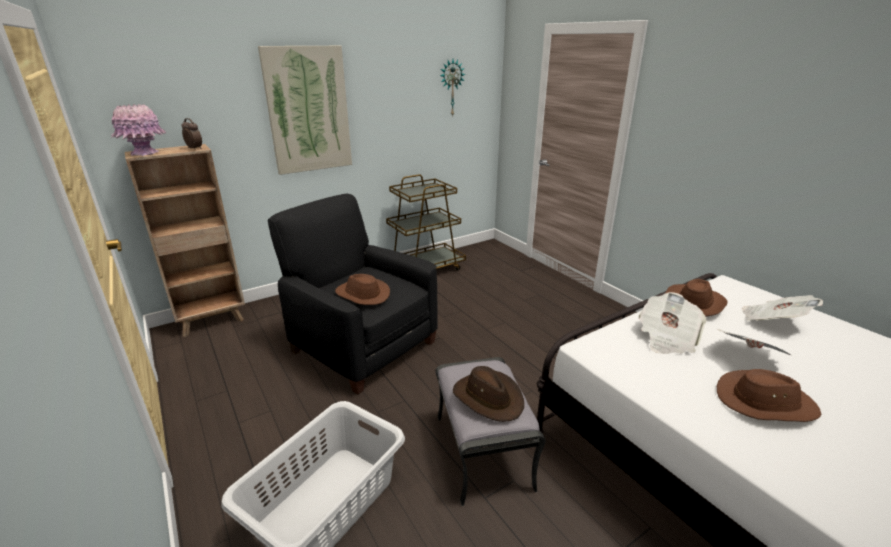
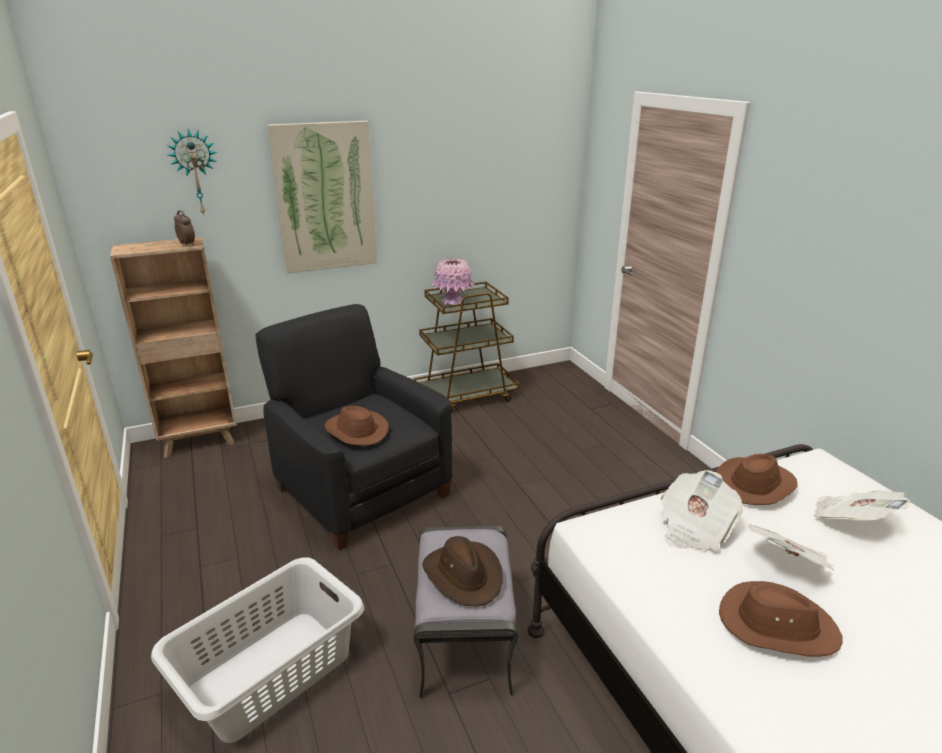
camera: 10 degrees right, 0 degrees up
pink vase [111,104,167,156] -> pink vase moved to [431,257,475,305]
wall clock [440,60,465,117] -> wall clock moved to [167,129,217,216]

